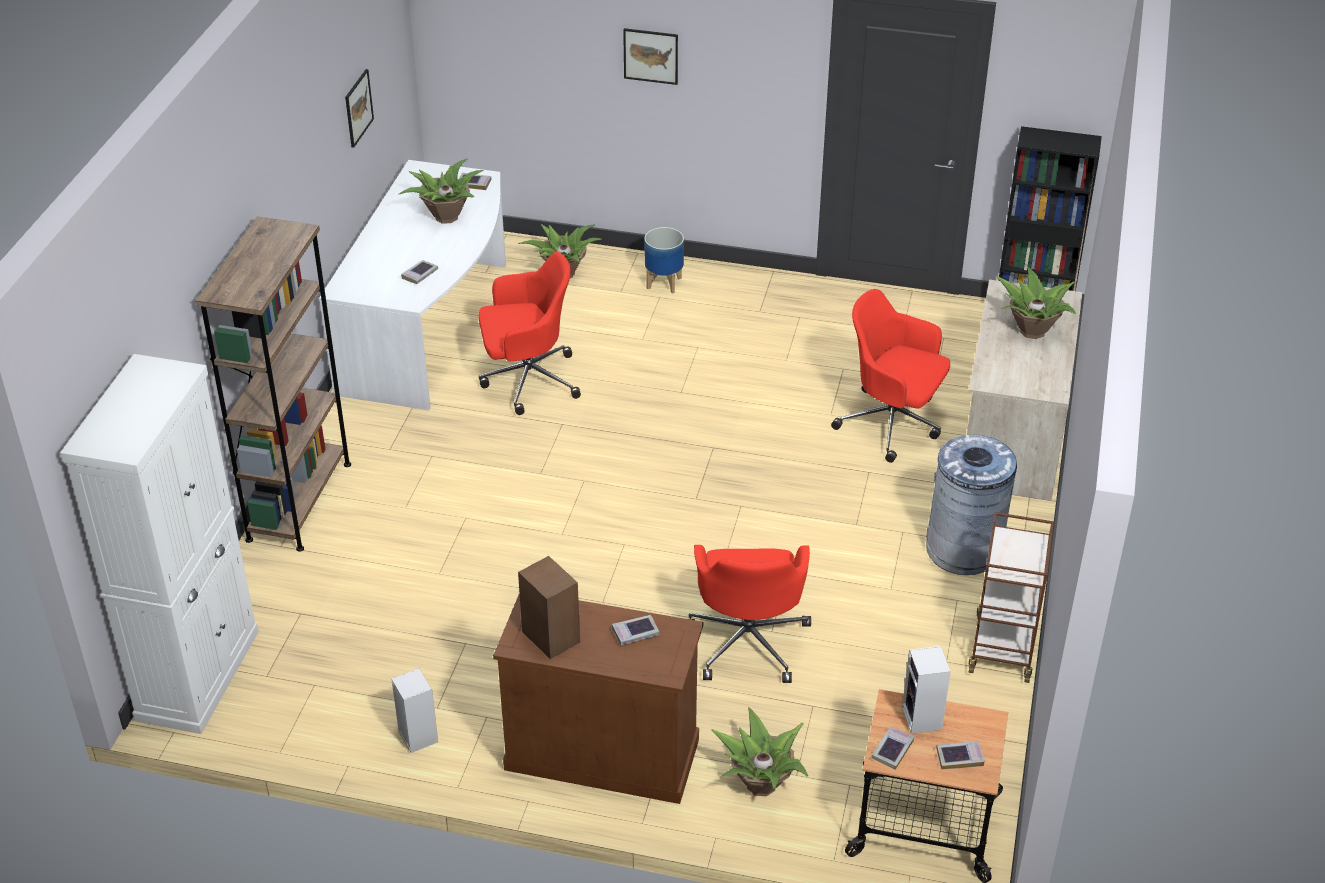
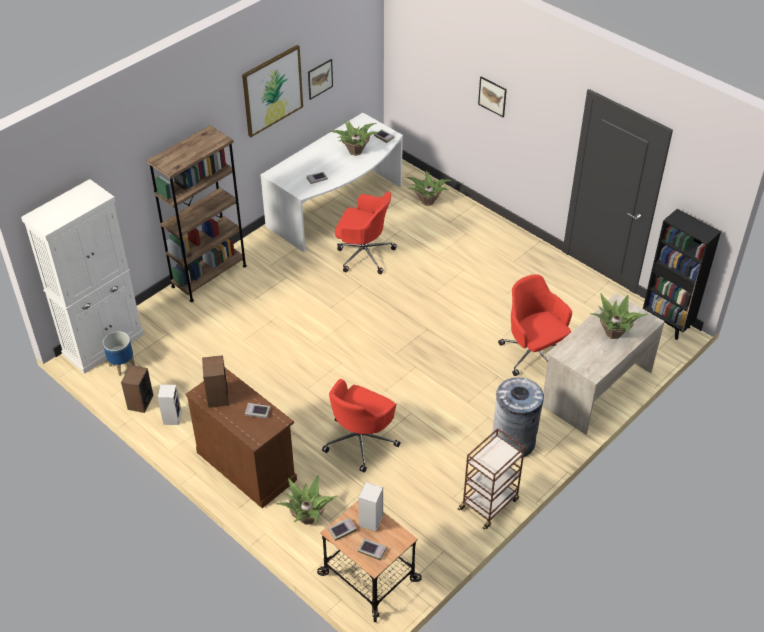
camera: 30 degrees right, 5 degrees up
planter [644,227,684,294] -> planter moved to [103,331,135,376]
none -> speaker [121,365,154,413]
none -> picture [242,45,303,137]

